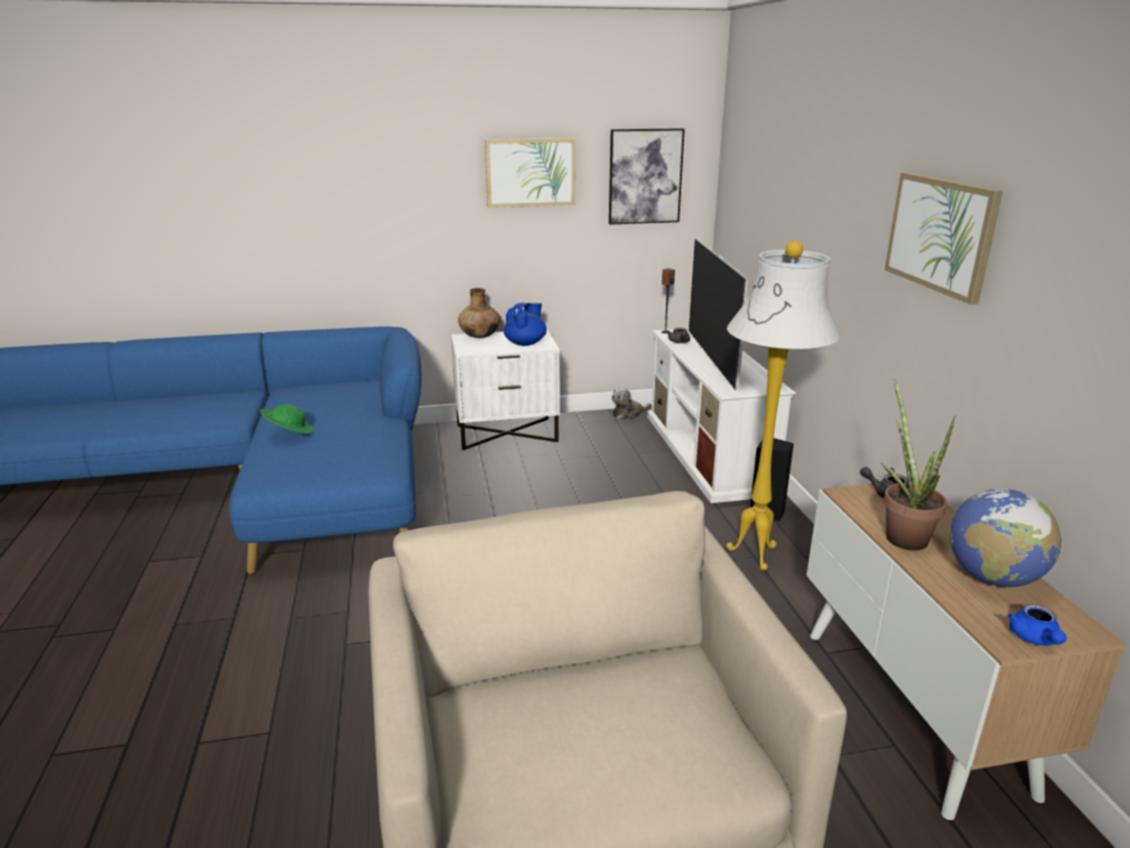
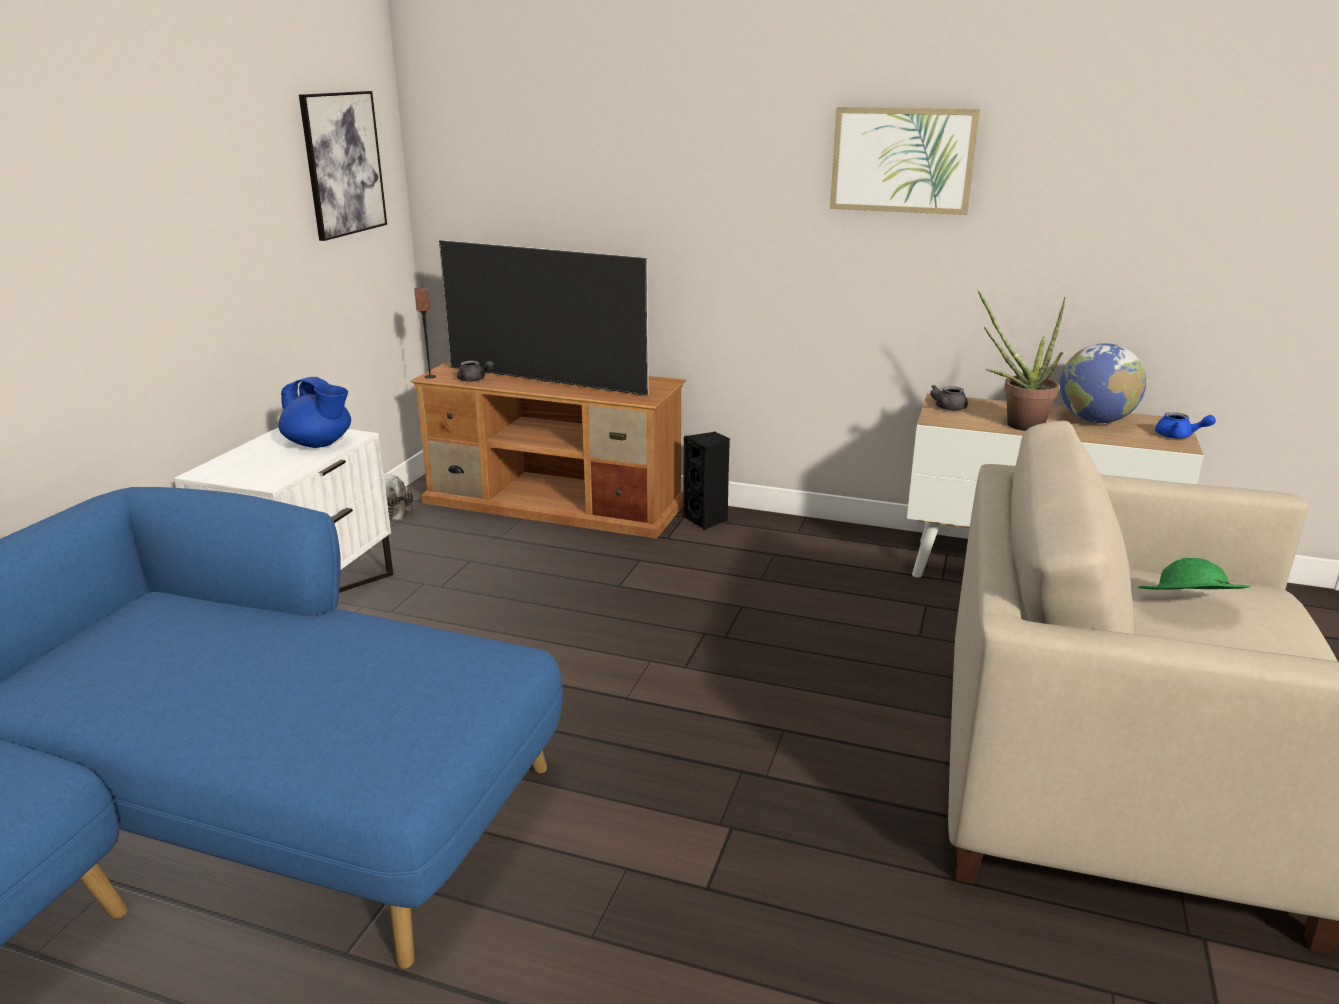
camera: 60 degrees left, 0 degrees up
green hat [260,404,314,434] -> green hat moved to [1138,558,1250,590]
brown vase [458,288,500,338] -> none
picture [485,138,576,208] -> none
blue teapot [504,303,547,346] -> blue teapot turned 150 degrees clockwise [279,377,351,448]
white tv stand [647,328,796,503] -> brown tv stand [410,360,686,539]
white floor lamp [726,241,841,571] -> none

